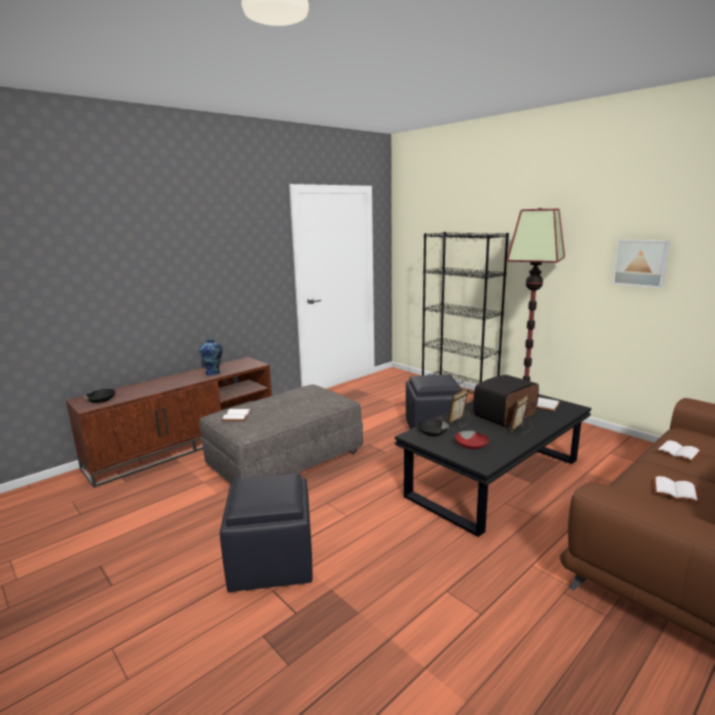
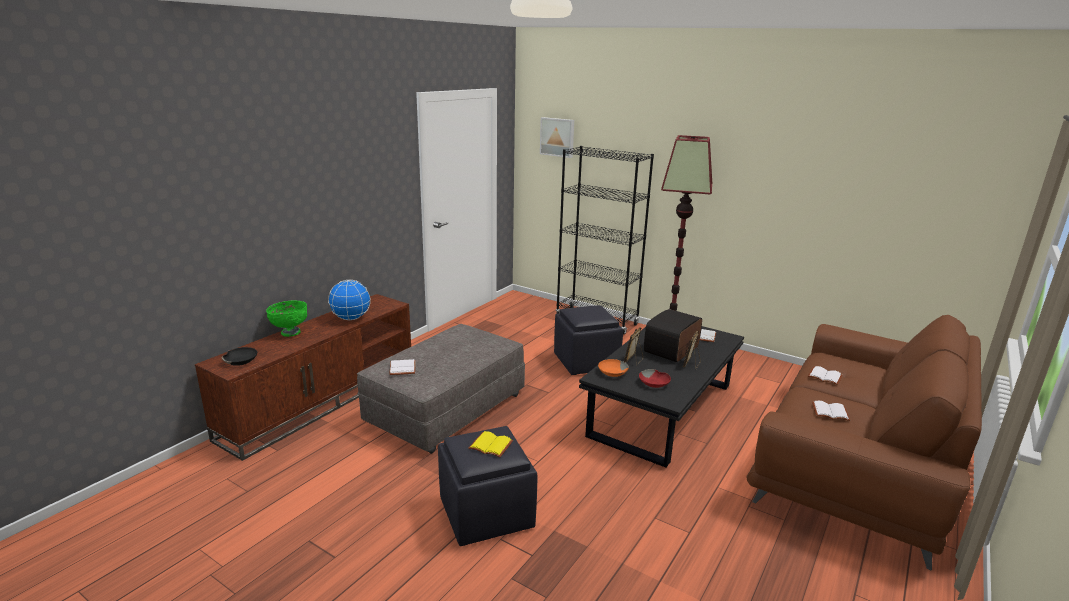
camera: 15 degrees left, 5 degrees up
vase [199,339,223,376] -> globe [328,280,371,320]
black bowl [417,419,449,436] -> orange bowl [598,359,629,377]
picture [612,239,670,288] -> picture moved to [540,117,574,158]
none -> green bowl [266,301,307,337]
none -> yellow book [468,431,513,457]

